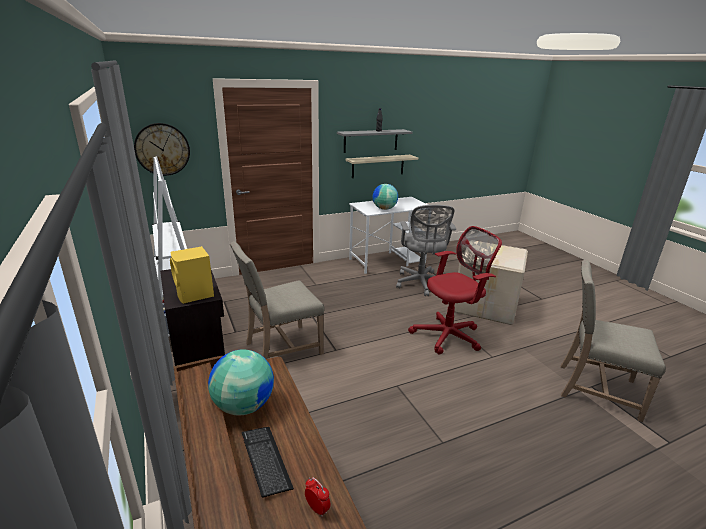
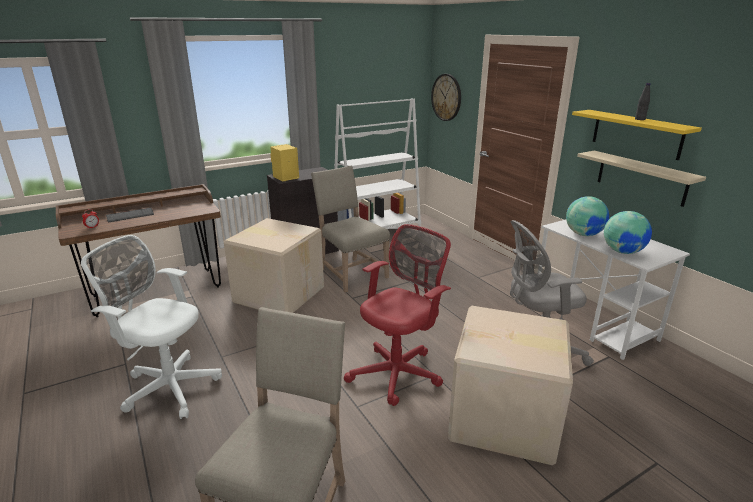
camera: 85 degrees right, 0 degrees up
globe [208,349,274,415] -> globe moved to [604,211,652,254]
grey shelf [337,129,413,153] -> yellow shelf [572,110,702,160]
red office chair [408,226,502,354] -> red office chair turned 105 degrees counterclockwise [344,224,451,406]
none -> white office chair [81,235,222,419]
none -> cardboard box [224,218,324,313]

